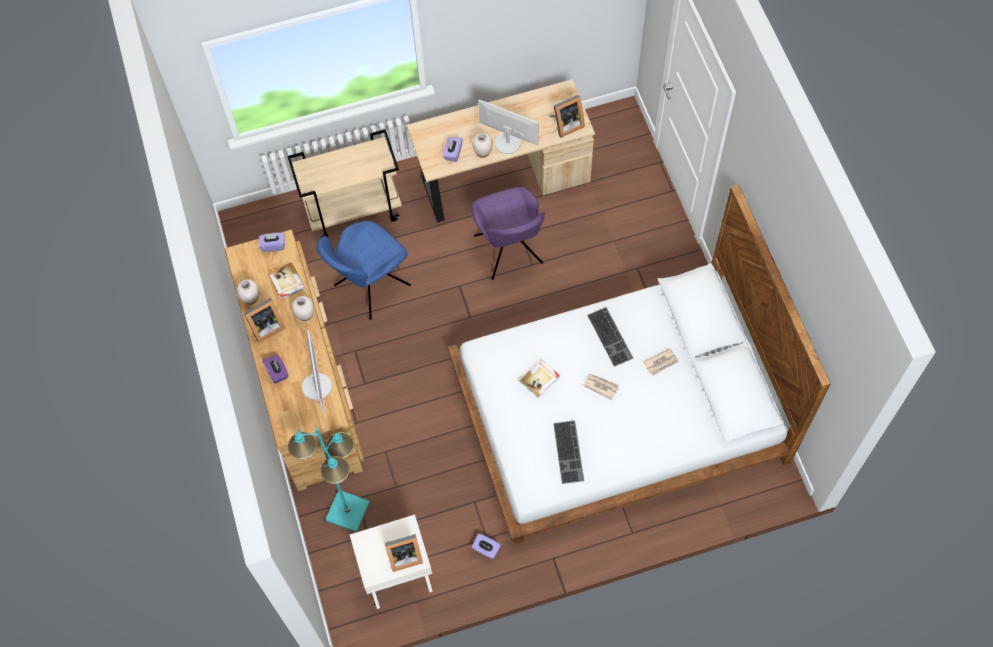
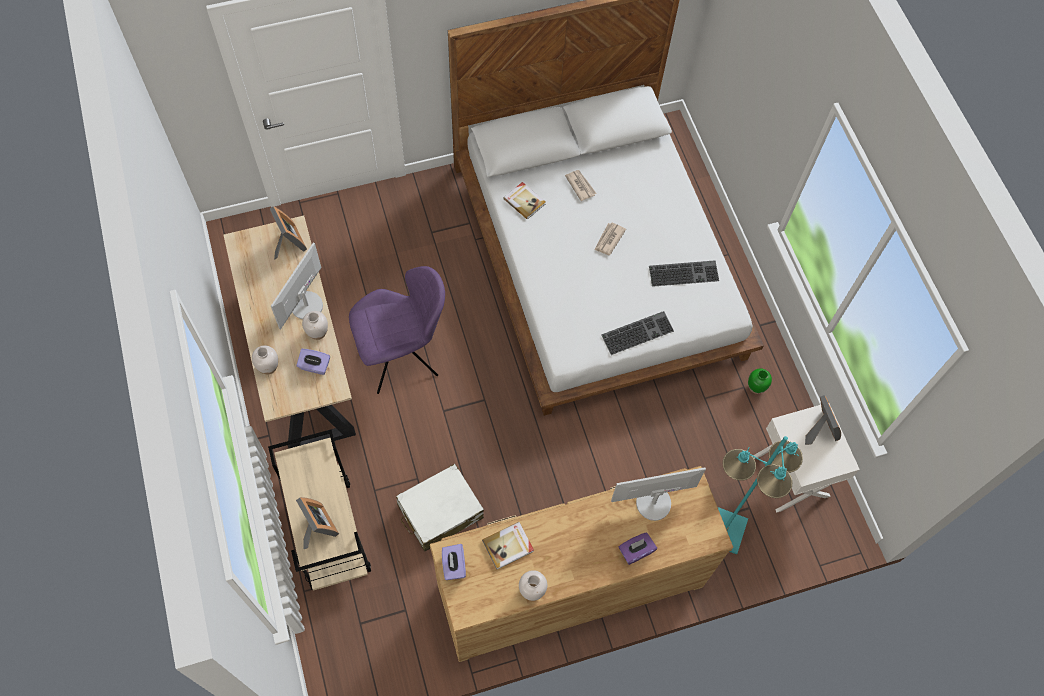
camera: 95 degrees left, 0 degrees up
picture frame [244,298,285,343] -> picture frame moved to [296,497,339,549]
white vase [292,296,314,321] -> white vase moved to [252,345,278,374]
blue chair [316,221,411,320] -> white suitcase [396,464,484,551]
purple tissue box [472,533,501,559] -> green vase [748,368,772,394]
book [520,360,560,397] -> book moved to [503,182,546,220]
keyboard [587,307,633,367] -> keyboard moved to [601,311,674,355]

